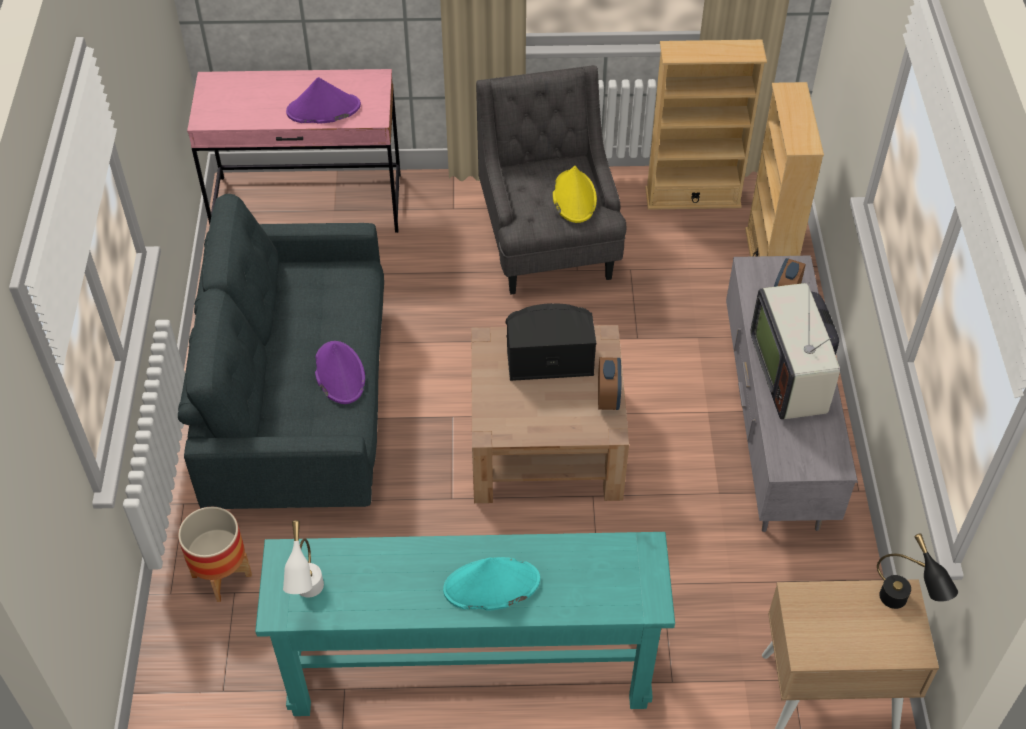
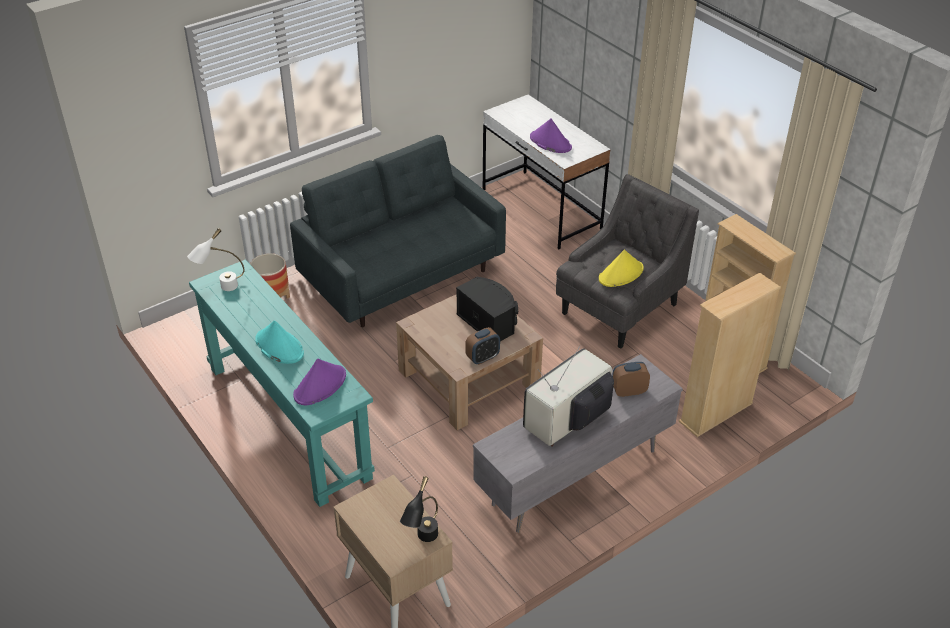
camera: 55 degrees right, 10 degrees down
pink desk [187,69,401,233] -> white desk [483,95,611,250]
purple hat [315,341,365,404] -> purple hat moved to [293,359,346,405]

